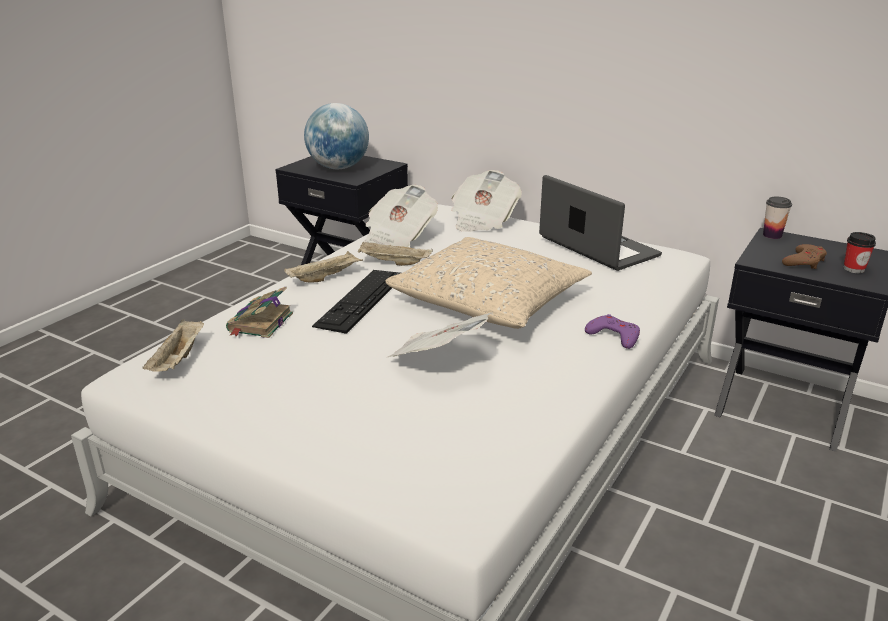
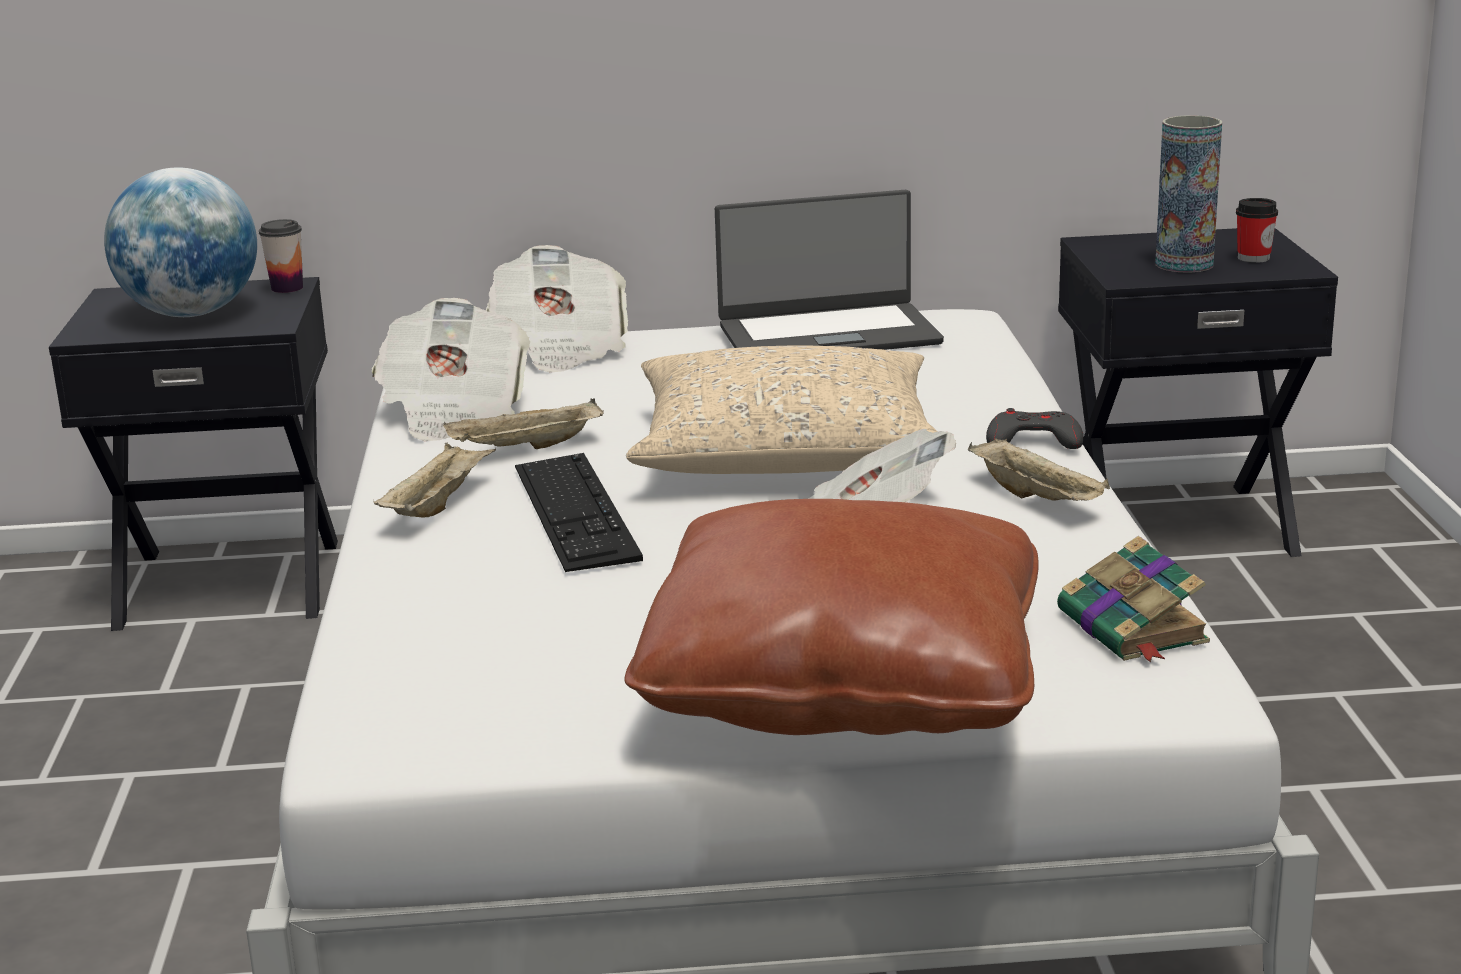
camera: 35 degrees left, 5 degrees down
beige tray [143,319,204,372] -> beige tray moved to [968,438,1110,501]
book [226,287,293,338] -> book moved to [1057,536,1210,662]
laptop [539,175,662,271] -> laptop turned 150 degrees clockwise [715,190,944,350]
purple game controller [585,314,640,349] -> grey game controller [986,408,1084,449]
cup [763,196,792,239] -> cup moved to [259,219,303,293]
brown game controller [782,244,827,269] -> vase [1155,115,1222,273]
none -> brown pillow [625,499,1039,735]

